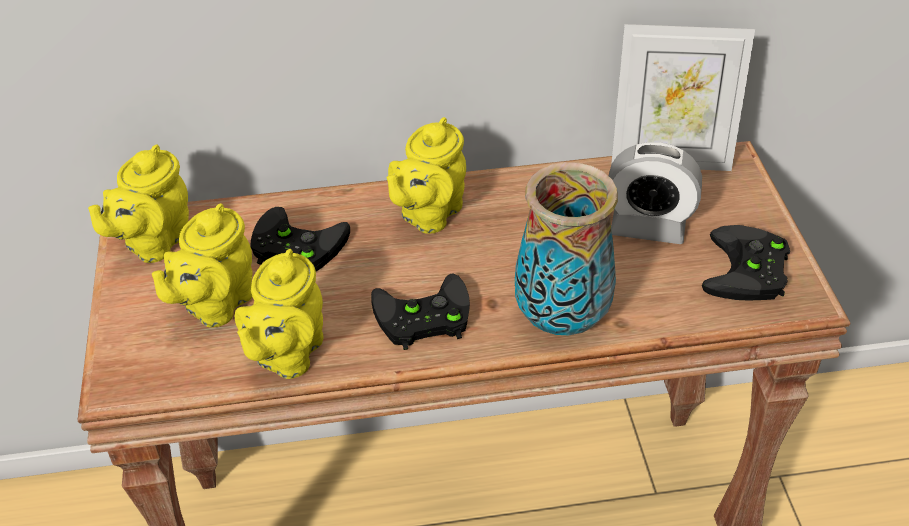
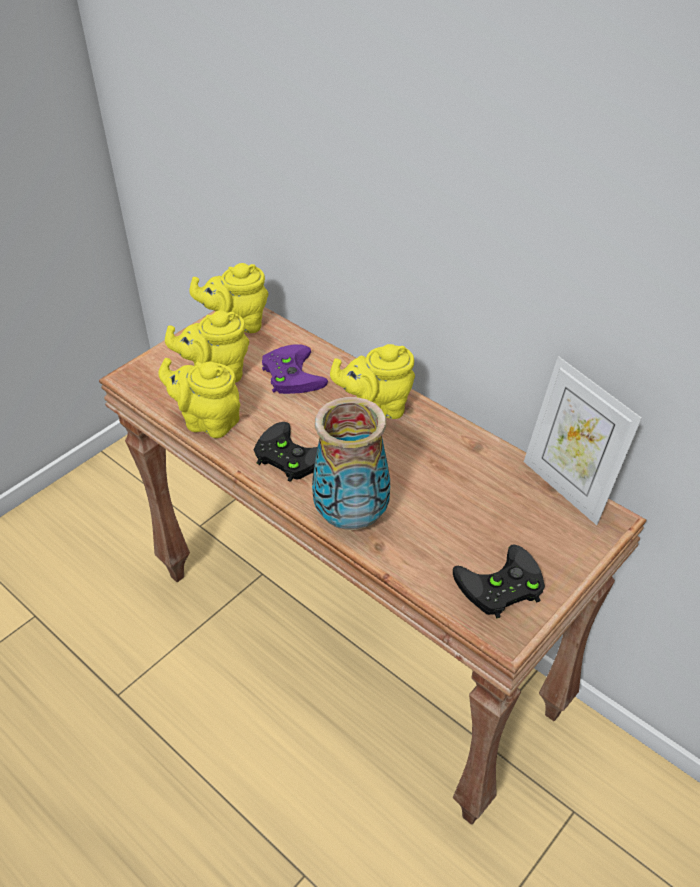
camera: 50 degrees right, 0 degrees up
yellow teapot [234,249,324,379] -> yellow teapot turned 45 degrees clockwise [158,358,240,438]
black game controller [250,207,350,271] -> purple game controller [262,344,328,394]
alarm clock [609,142,702,244] -> none

